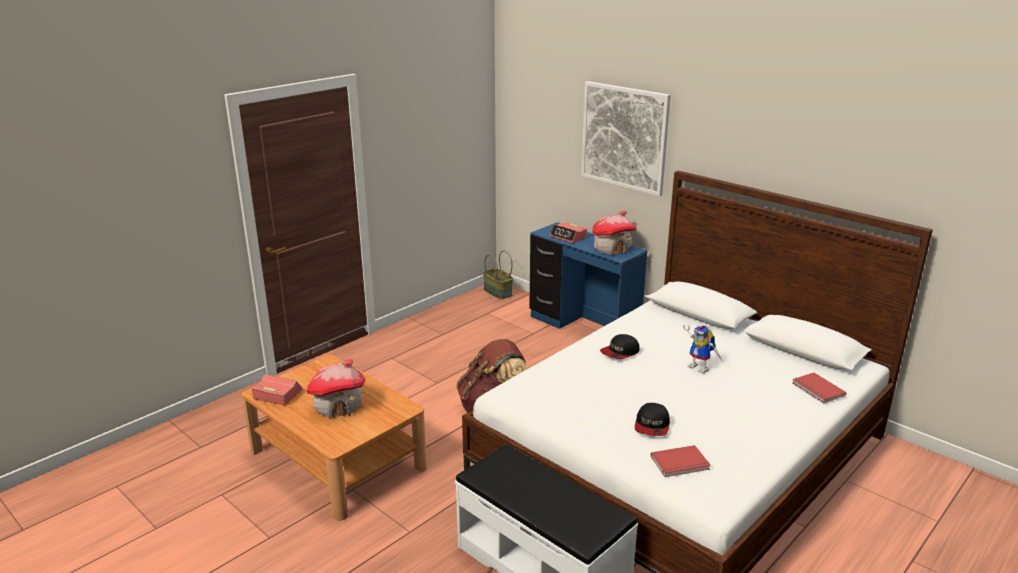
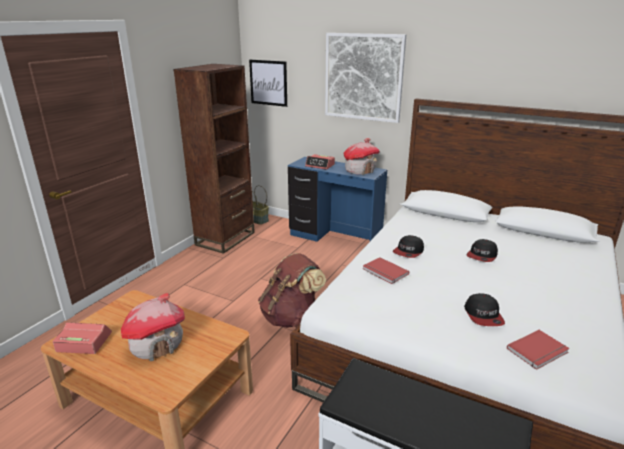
camera: 15 degrees left, 0 degrees up
toy robot [683,324,722,373] -> cap [467,239,498,262]
red book [792,373,846,403] -> red book moved to [363,257,409,284]
none -> brown bookcase [173,64,255,254]
none -> picture [249,60,287,107]

